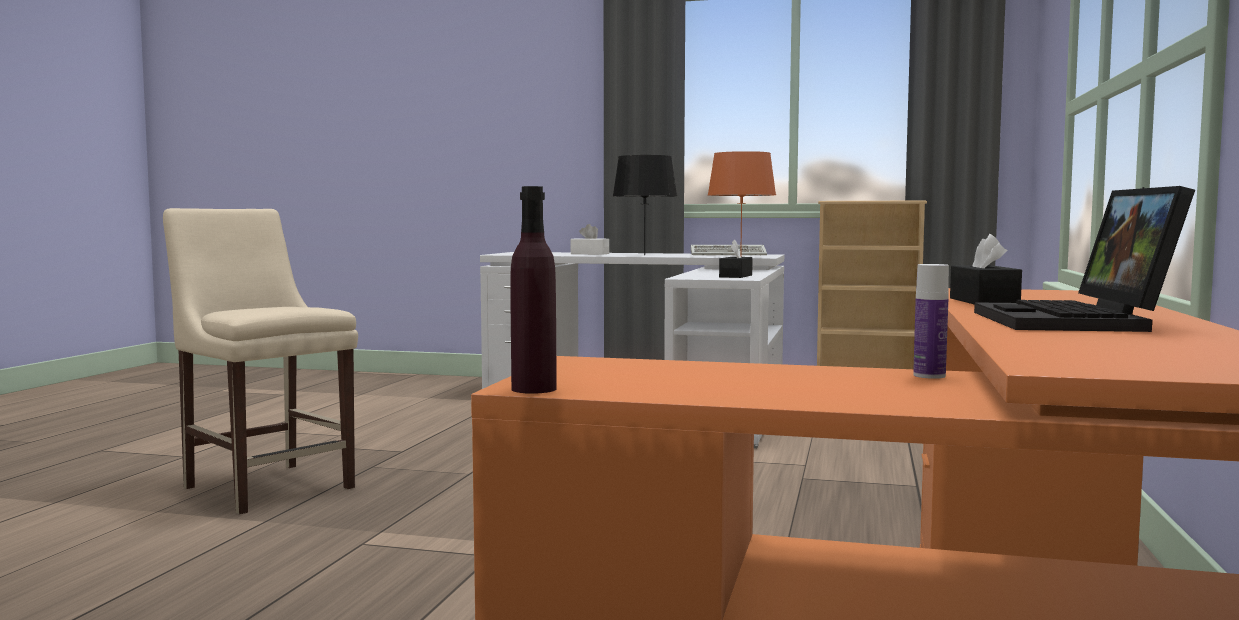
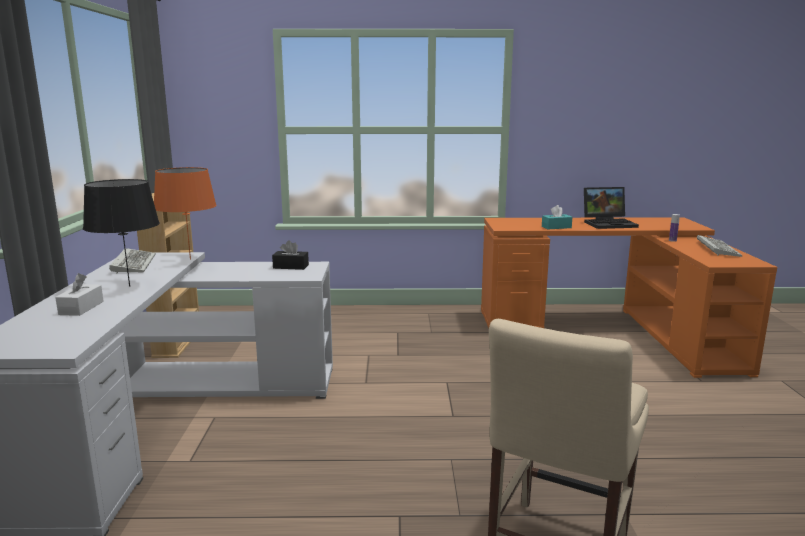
camera: 105 degrees left, 10 degrees up
purple bottle [510,186,557,394] -> none
black tissue box [950,234,1022,305] -> turquoise tissue box [542,205,572,229]
none -> keyboard [697,235,743,257]

